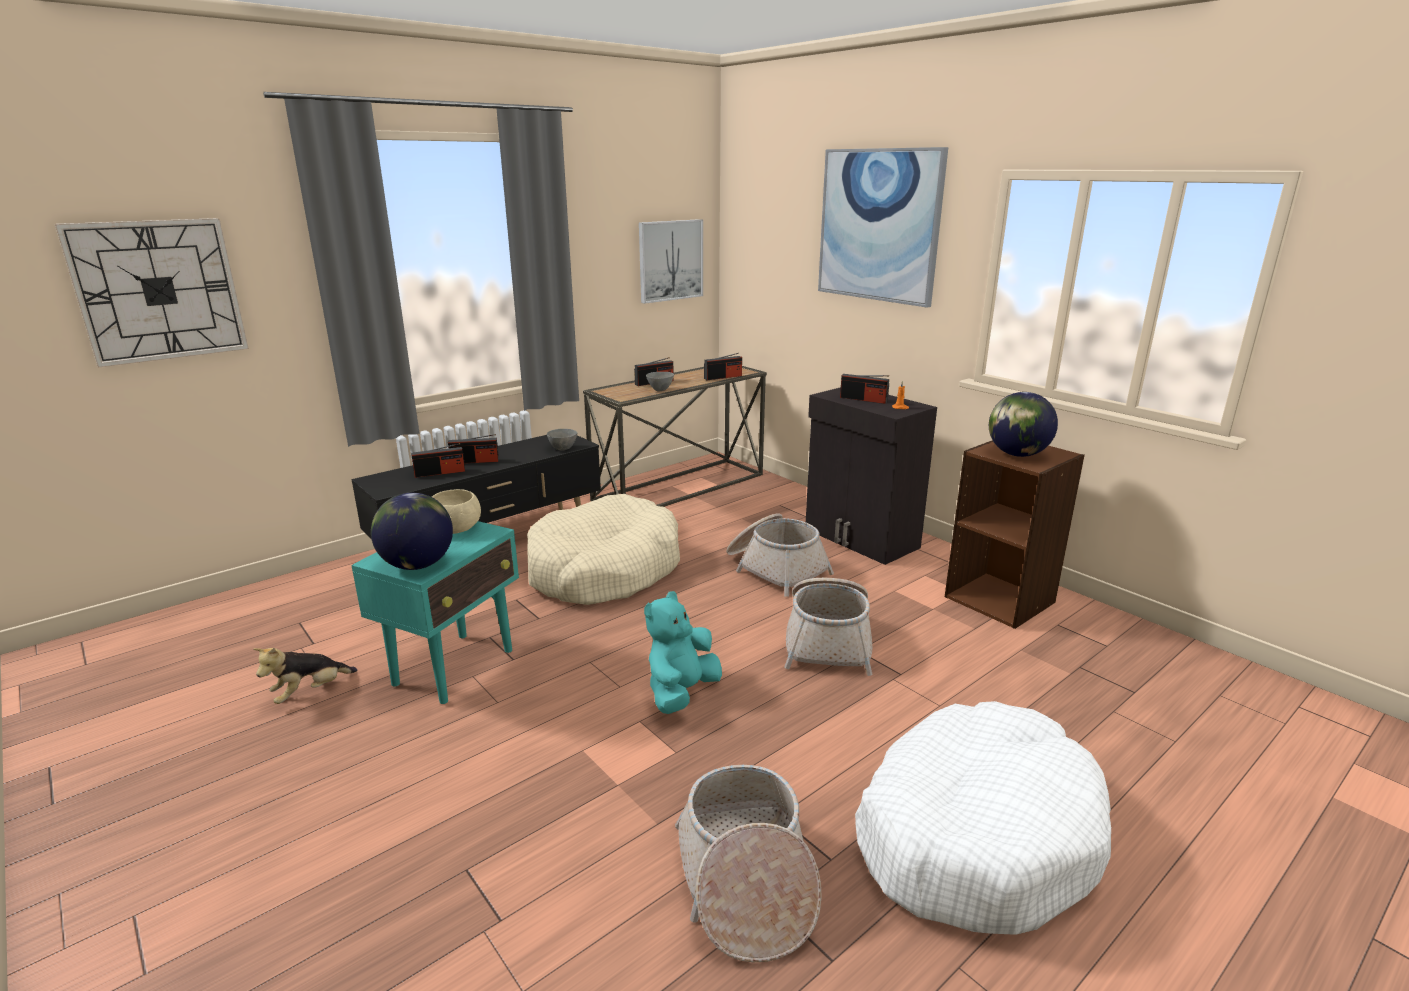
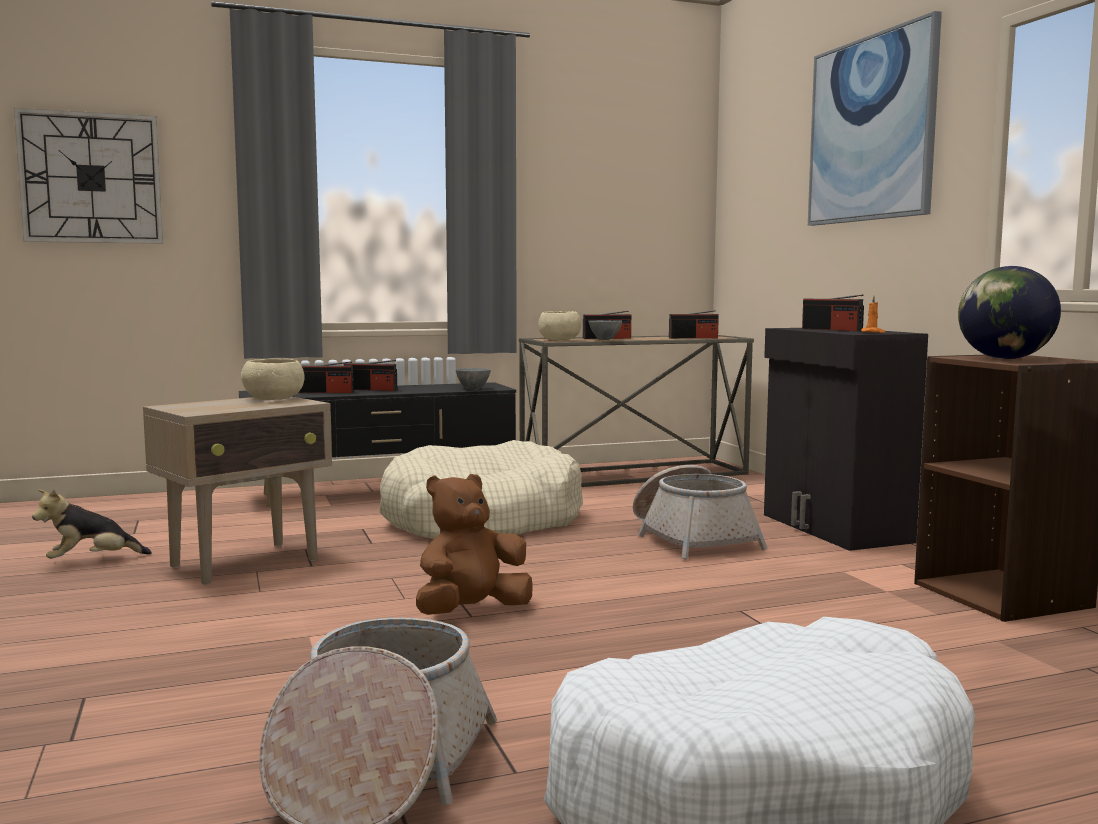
camera: 20 degrees right, 15 degrees down
turquoise side table [351,521,519,704] -> beige side table [143,396,332,585]
globe [371,493,453,570] -> none
picture [639,219,703,304] -> none
turquoise plush toy [644,591,722,714] -> brown plush toy [416,474,533,615]
basket [784,578,873,676] -> none
none -> beige bowl [538,311,581,340]

